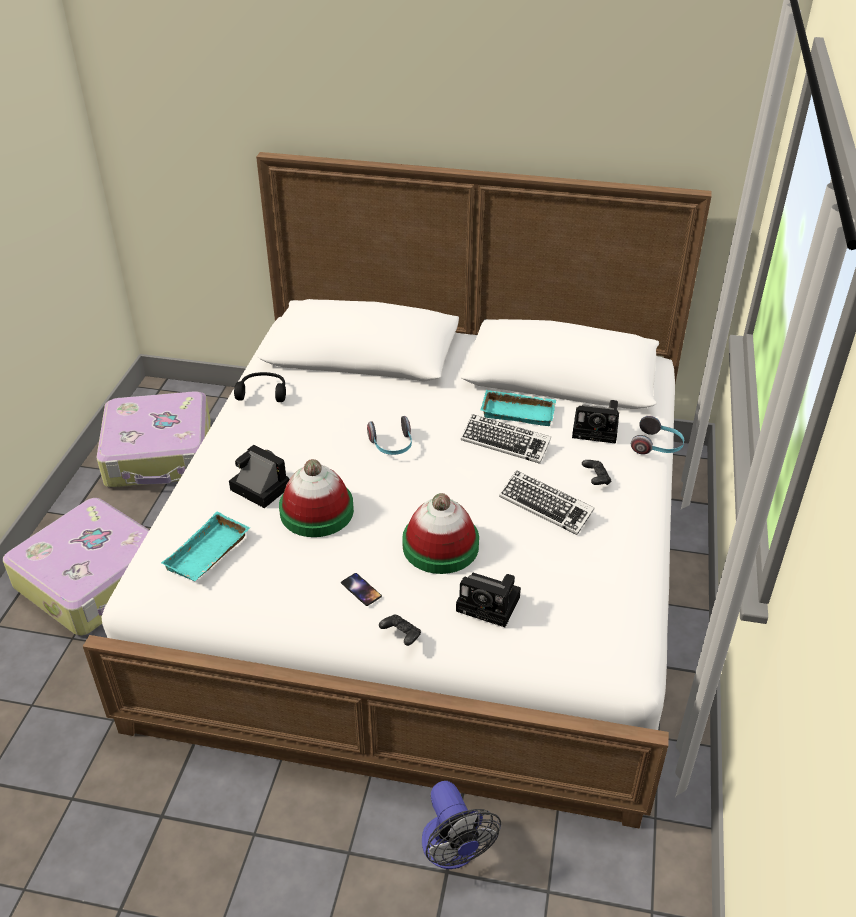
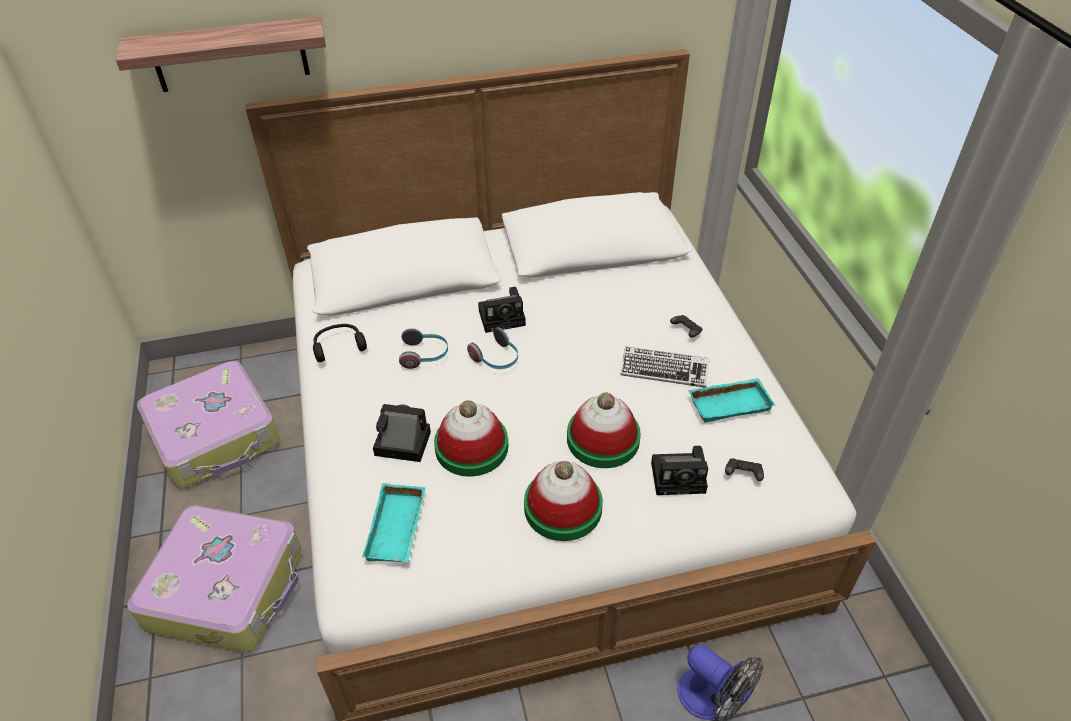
camera: 25 degrees left, 5 degrees up
phone [341,573,382,606] -> hat [524,461,603,541]
black game controller [379,614,421,646] -> black game controller moved to [725,458,764,481]
keyboard [461,414,551,464] -> none
turquoise tray [481,390,556,426] -> turquoise tray moved to [688,378,776,422]
camera [572,400,619,444] -> camera moved to [478,287,526,333]
headphones [631,416,684,455] -> headphones moved to [399,328,448,369]
none -> shelf [116,16,326,92]

